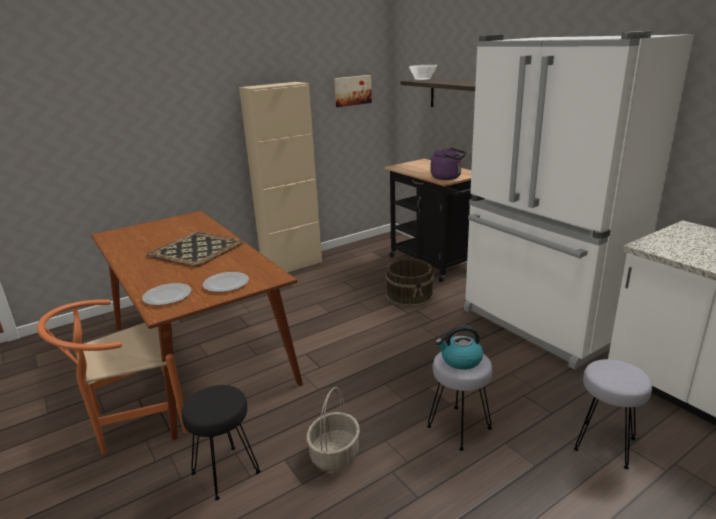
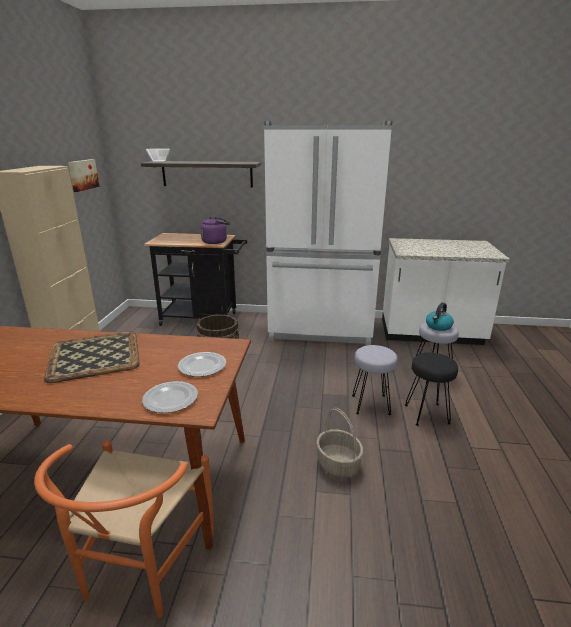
camera: 50 degrees left, 0 degrees up
black stool [182,385,260,500] -> black stool moved to [405,353,458,426]
kettle [436,326,483,370] -> kettle moved to [426,303,454,331]

